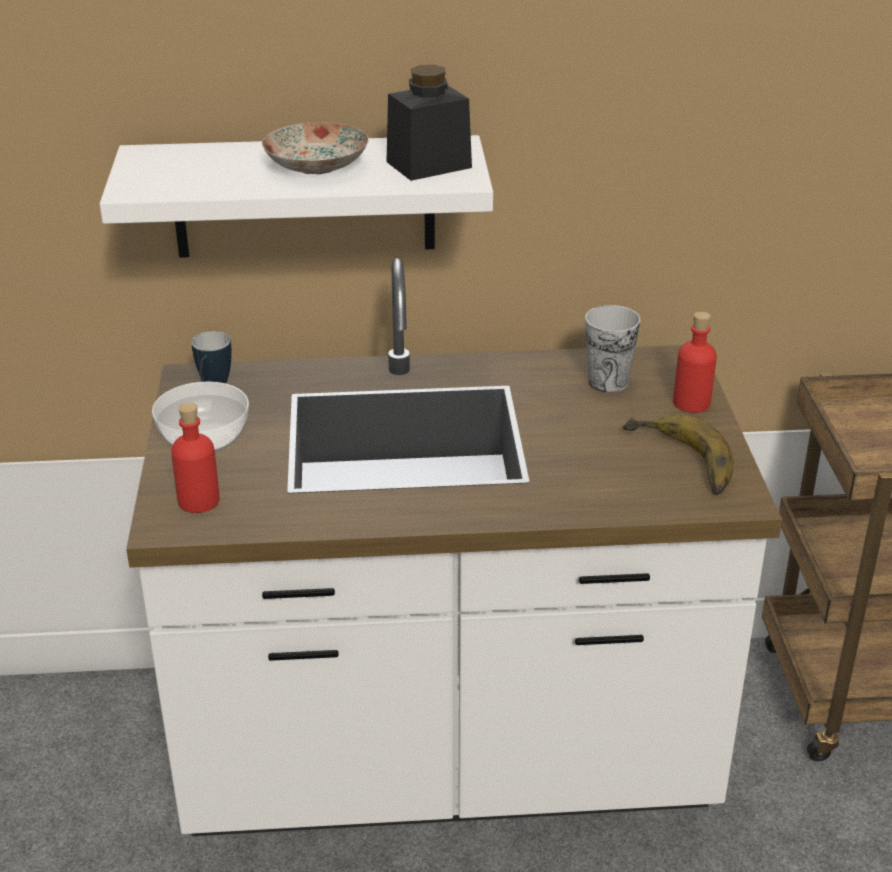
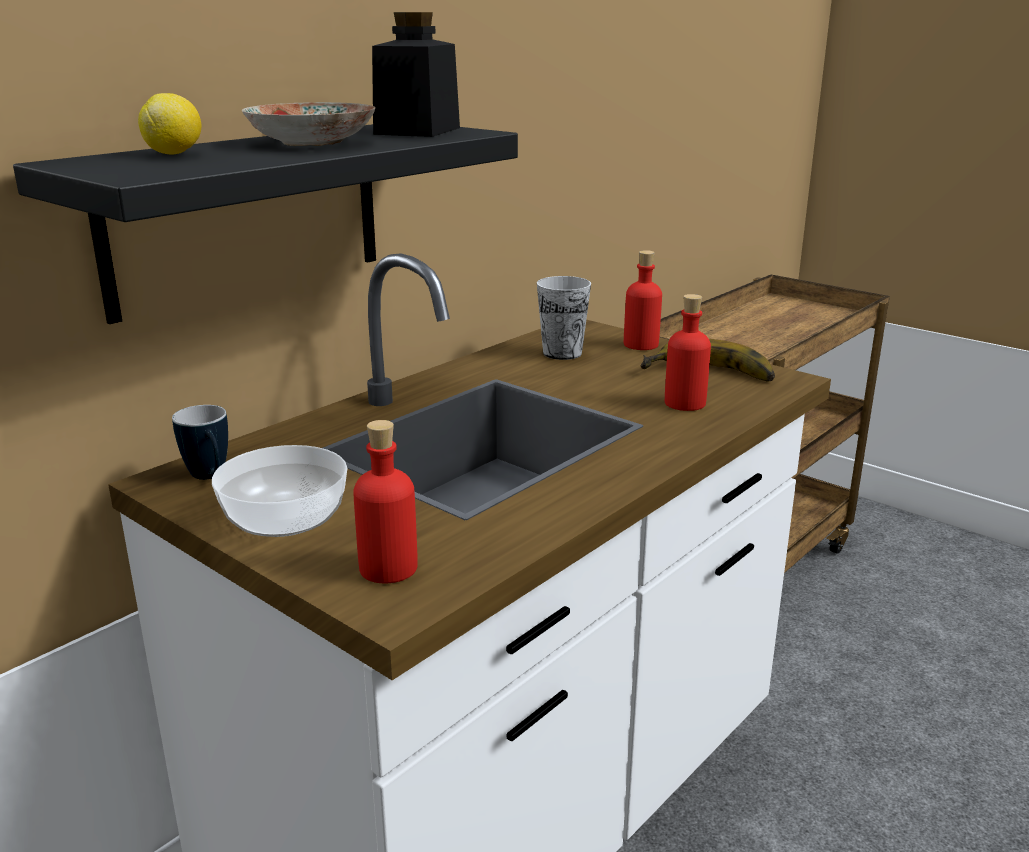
camera: 45 degrees left, 10 degrees down
white shelf [100,135,493,258] -> black shelf [13,124,518,324]
none -> lemon [138,93,201,155]
none -> red bottle [665,294,711,411]

